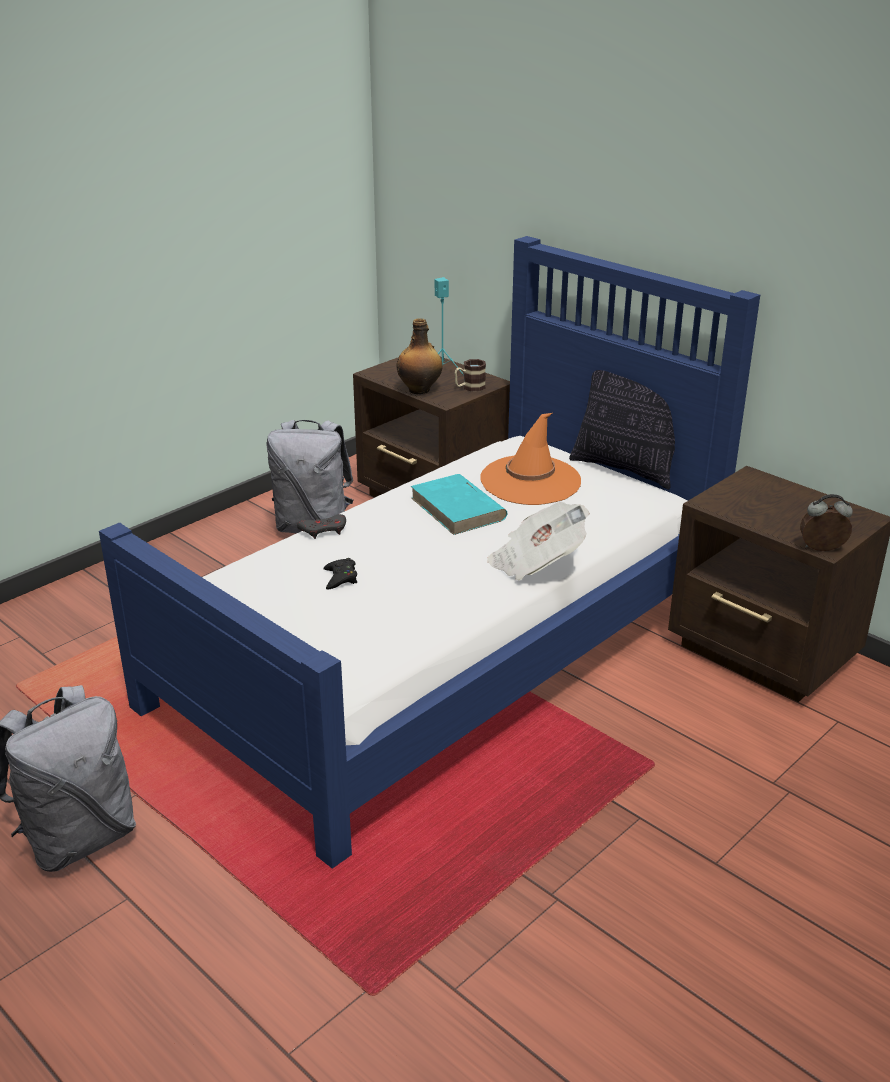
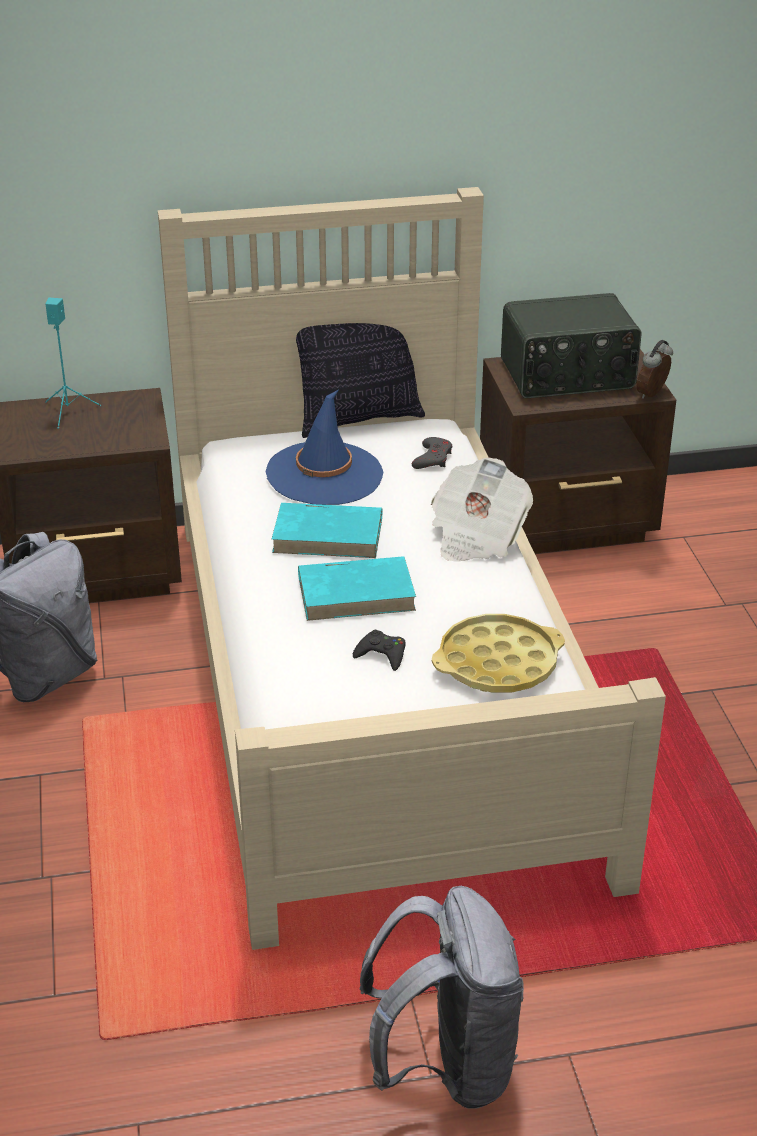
camera: 55 degrees left, 5 degrees up
blue bed [99,236,760,869] -> beige bed [158,187,666,950]
grey game controller [297,514,346,539] -> grey game controller moved to [412,437,452,469]
bottle [396,318,443,394] -> none
mug [454,359,486,392] -> none
orange hat [480,413,581,505] -> blue hat [266,389,383,505]
none -> turquoise book [298,556,416,621]
none -> yellow tray [432,614,565,692]
none -> radio [501,293,641,398]

